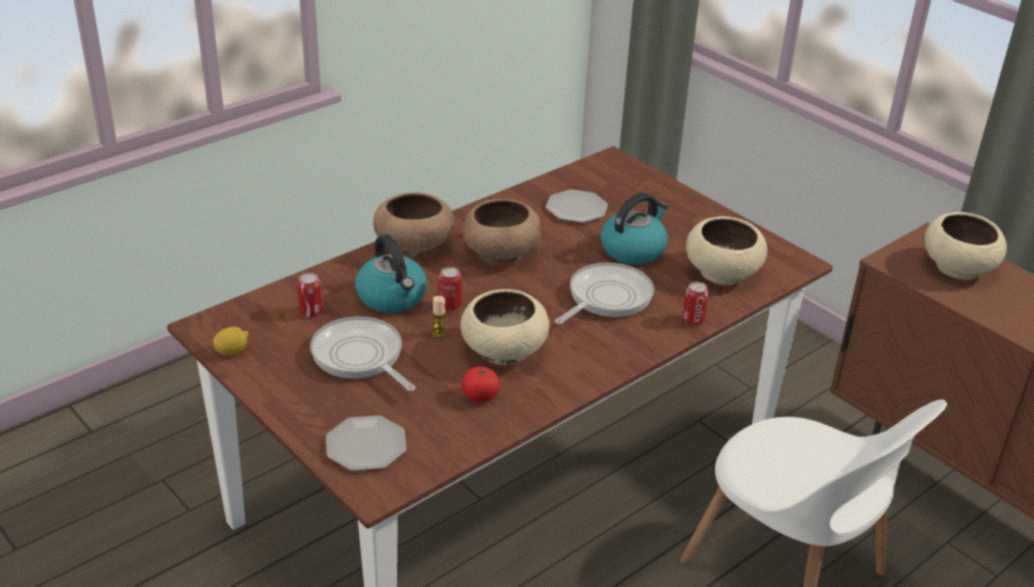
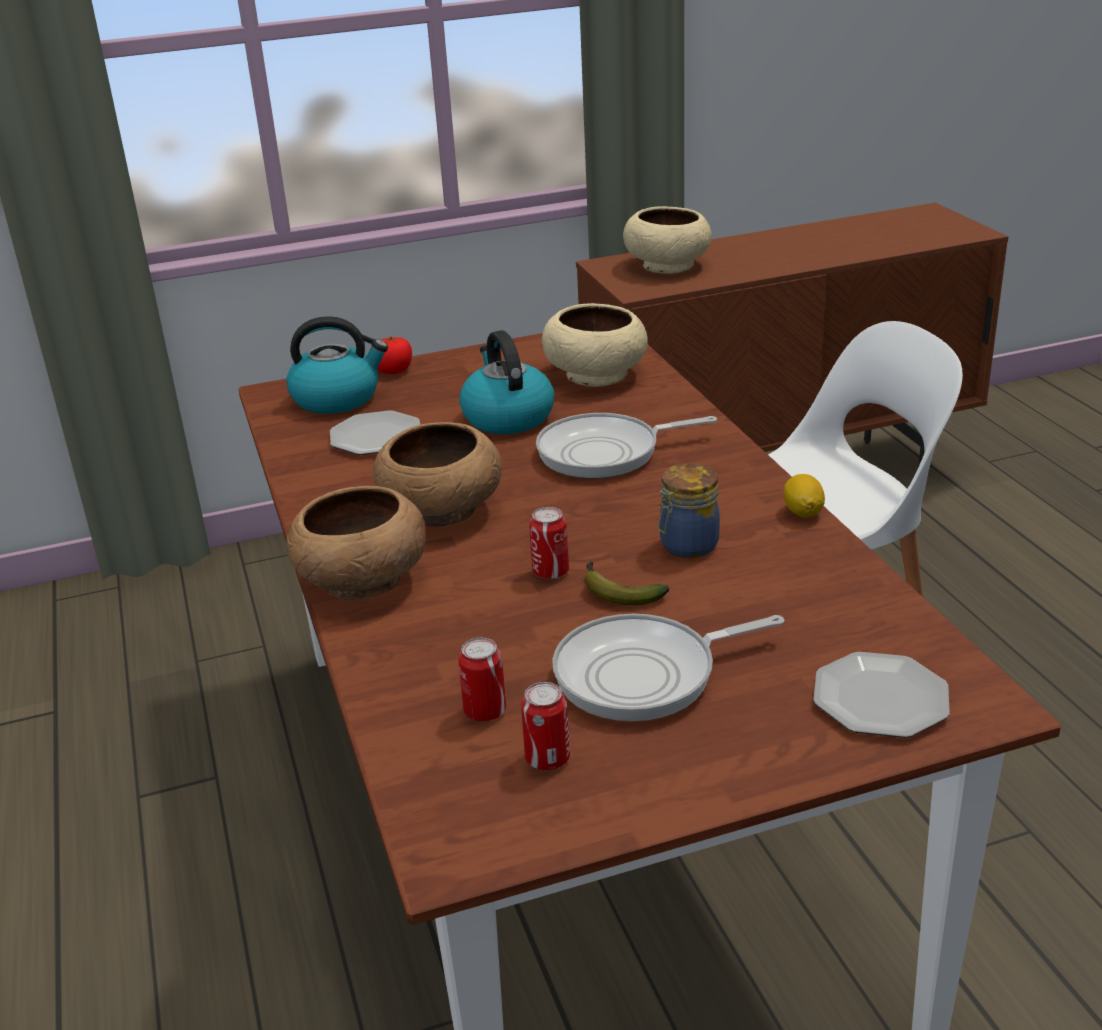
camera: 65 degrees left, 5 degrees down
lemon [213,327,248,356] -> lemon moved to [783,474,825,517]
kettle [355,235,427,313] -> kettle moved to [286,316,388,414]
candle [431,296,446,338] -> banana [584,561,669,605]
beige bowl [460,289,550,365] -> jar [658,463,720,558]
tomato [462,367,500,403] -> tomato moved to [377,336,412,374]
frying pan [555,263,654,324] -> frying pan turned 75 degrees counterclockwise [536,413,717,479]
can [682,282,709,325] -> can moved to [521,682,570,770]

